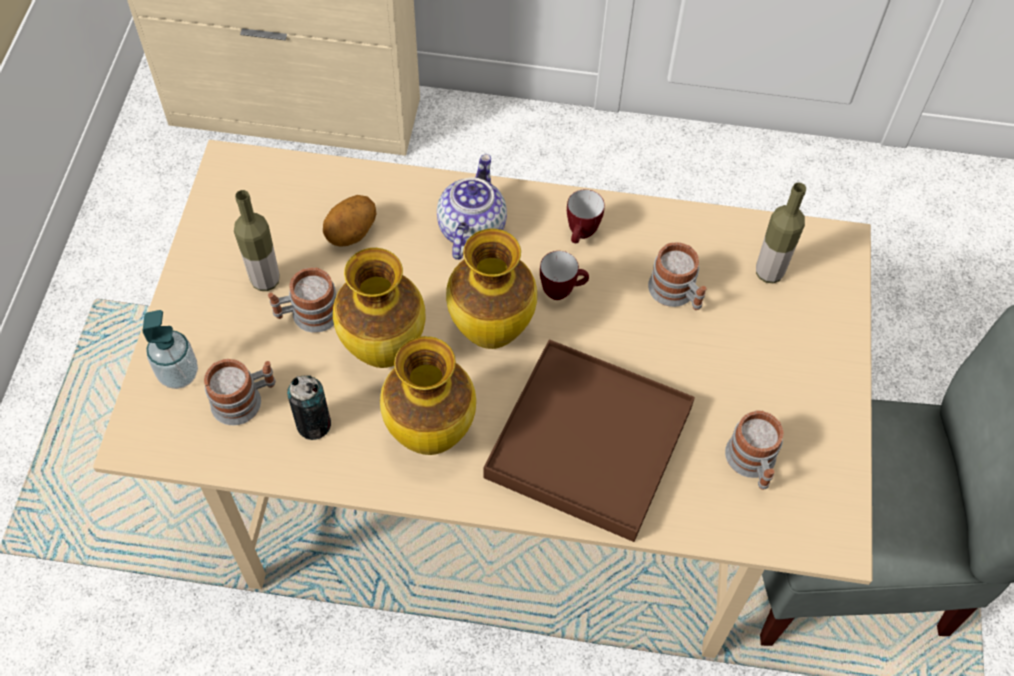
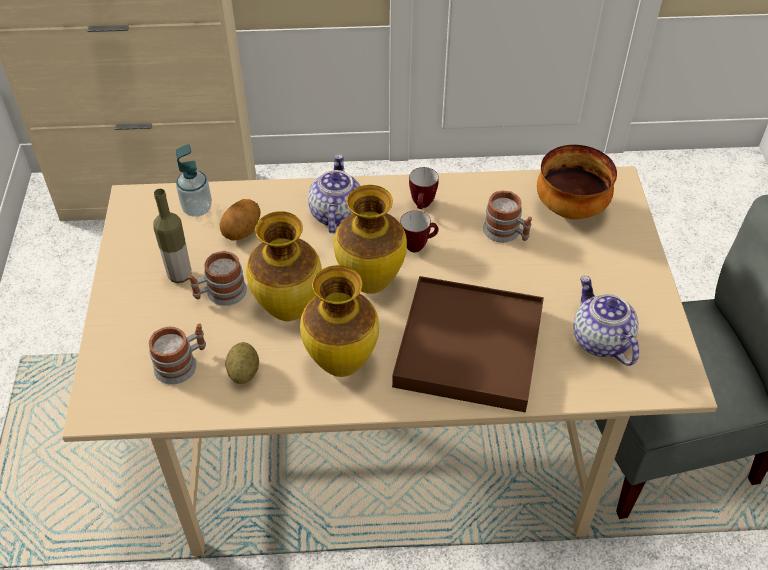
camera: 10 degrees left, 10 degrees down
soap dispenser [143,310,198,389] -> soap dispenser moved to [176,144,212,217]
can [287,375,331,440] -> potato [225,342,259,384]
mug [725,410,784,490] -> teapot [573,275,639,366]
bottle [756,183,806,283] -> bowl [537,145,617,219]

